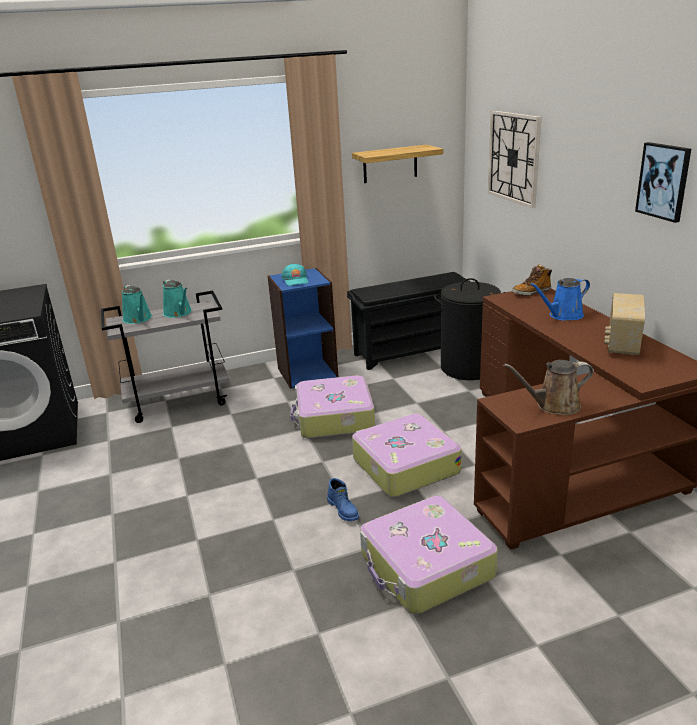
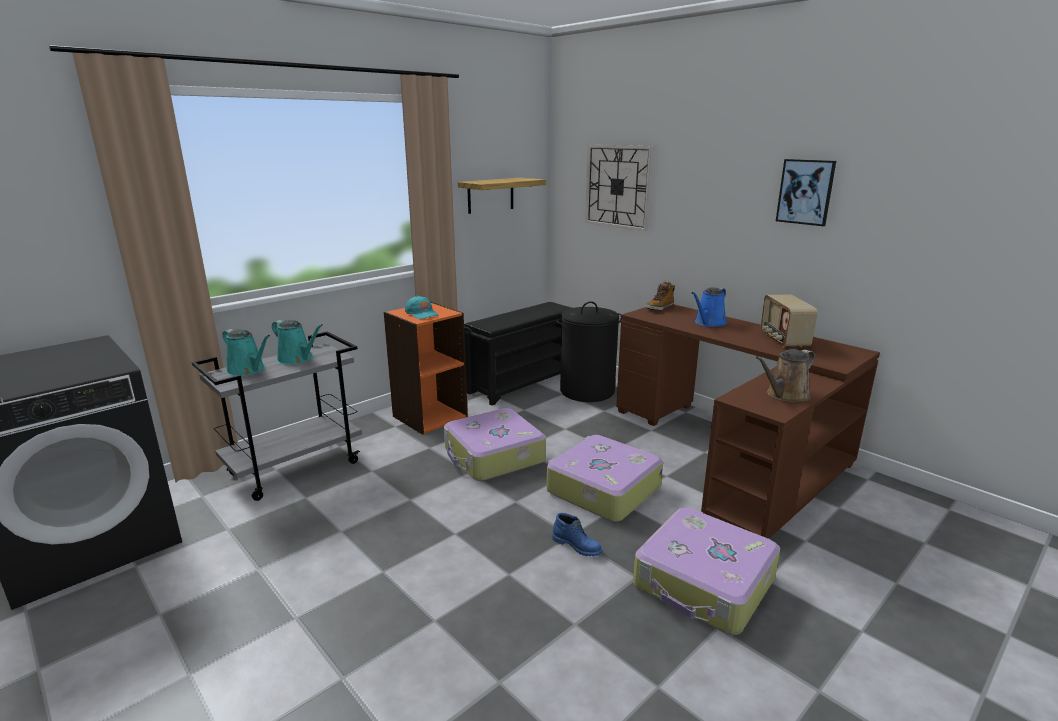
camera: 25 degrees left, 5 degrees down
blue bookcase [267,268,338,389] -> orange bookcase [384,302,468,435]

